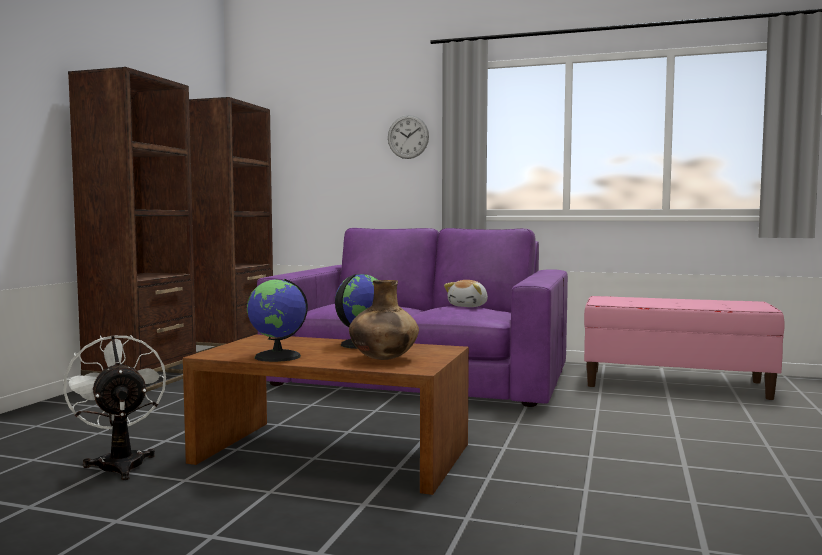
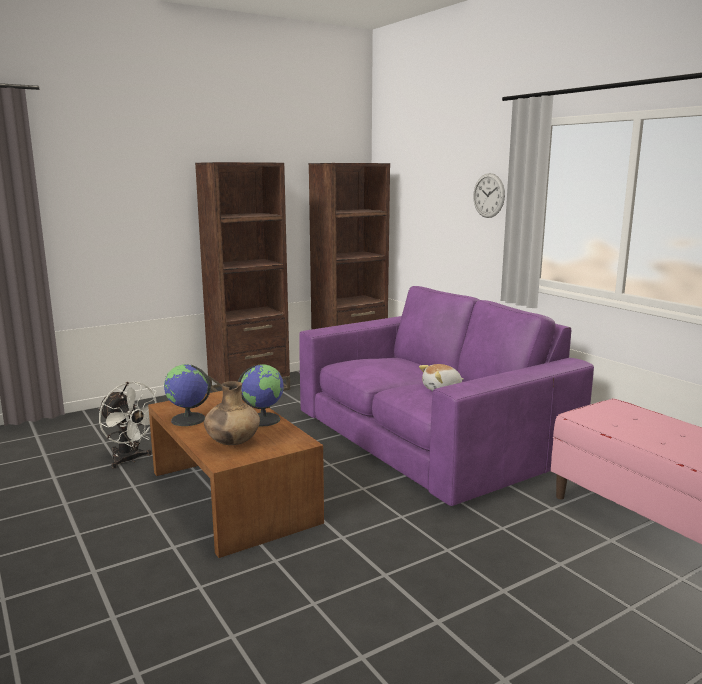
camera: 40 degrees right, 10 degrees up
white fan [63,335,166,480] -> white fan turned 120 degrees clockwise [99,382,157,469]

